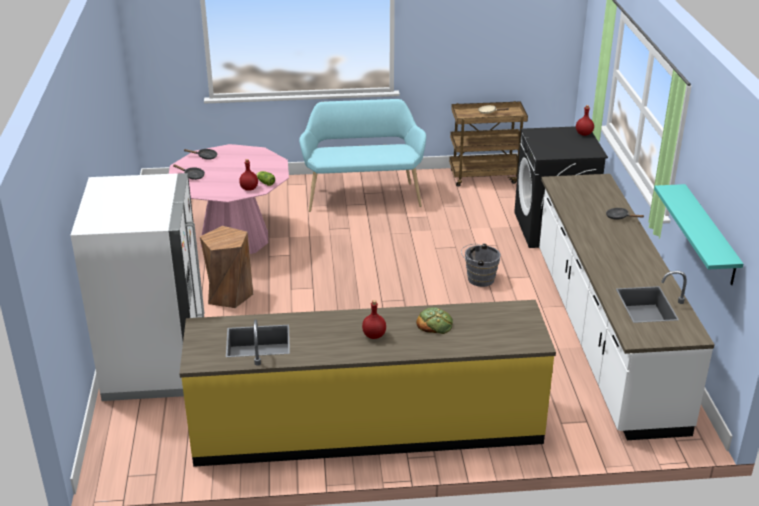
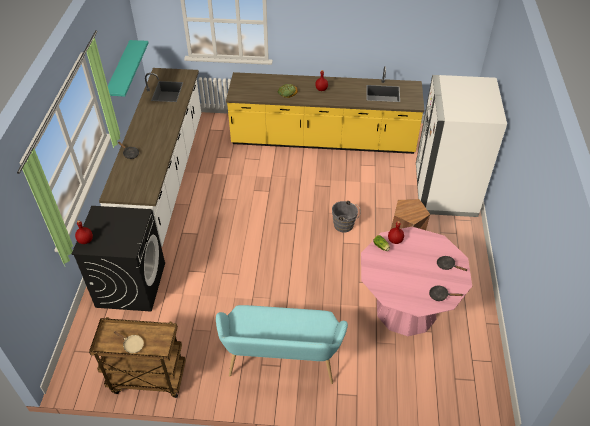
camera: 170 degrees left, 15 degrees up
grey bucket [461,243,501,287] -> grey bucket moved to [332,201,361,232]

